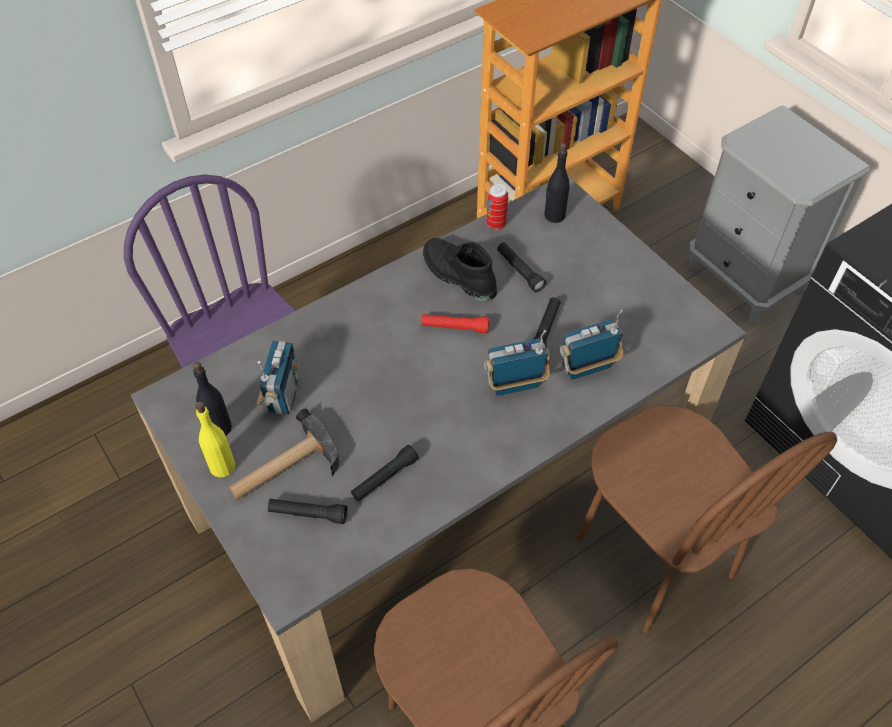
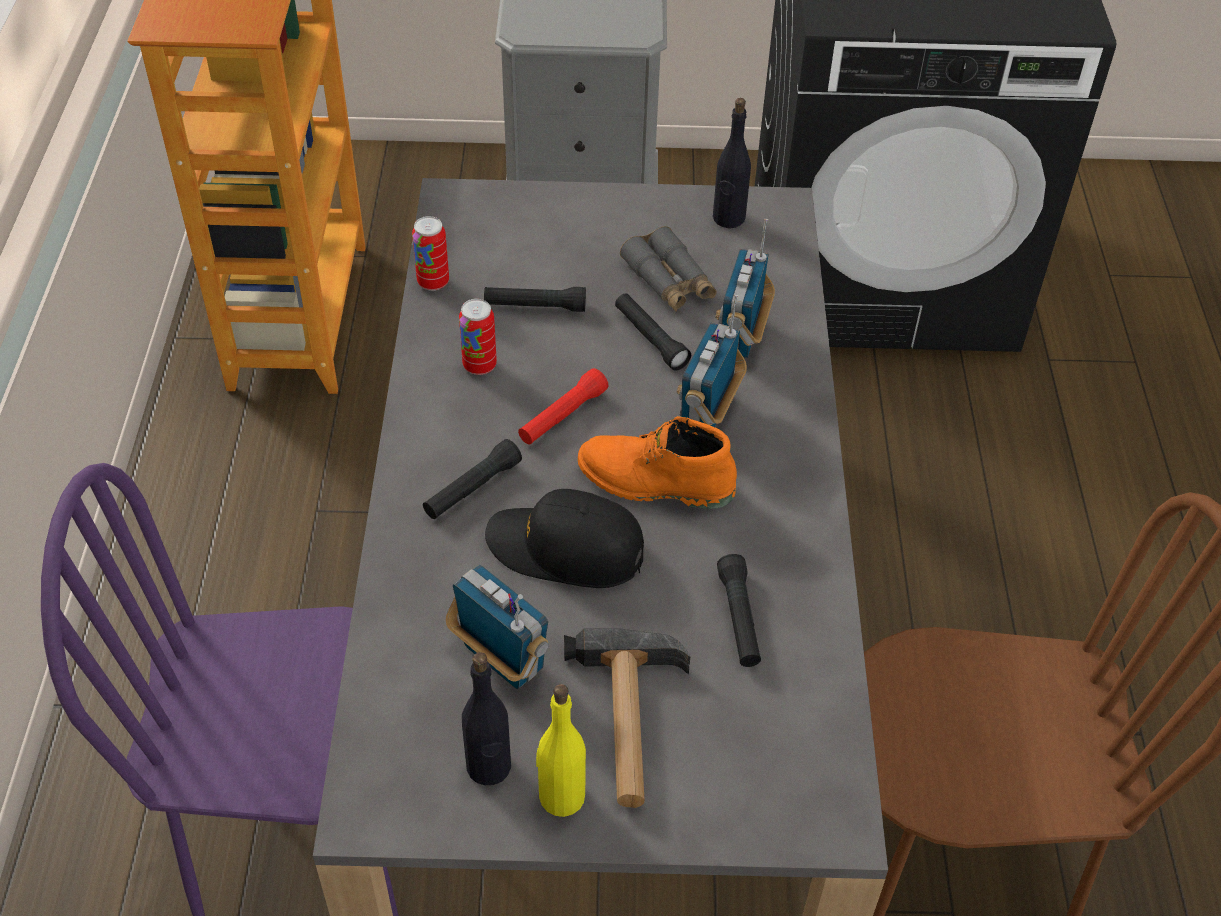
camera: 55 degrees left, 5 degrees down
black flashlight [268,498,347,524] -> black flashlight moved to [423,439,522,519]
black boot [423,238,497,301] -> can [459,299,497,375]
black bottle [544,143,570,223] -> black bottle moved to [713,98,751,228]
brown chair [578,405,837,633] -> none
none -> black cap [485,489,644,588]
none -> orange boot [578,416,737,509]
none -> grey binoculars [620,226,717,312]

